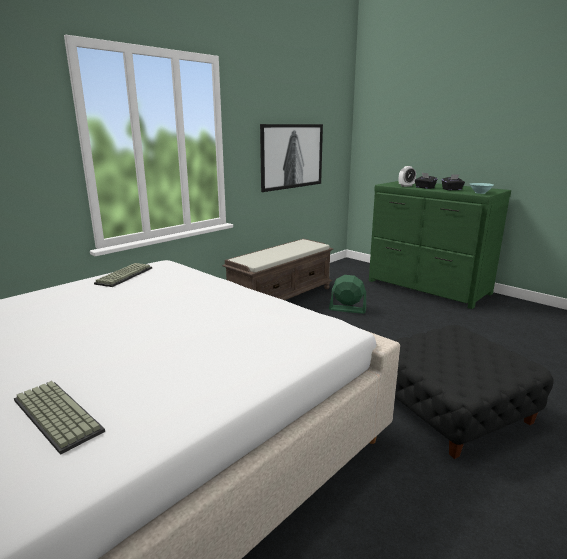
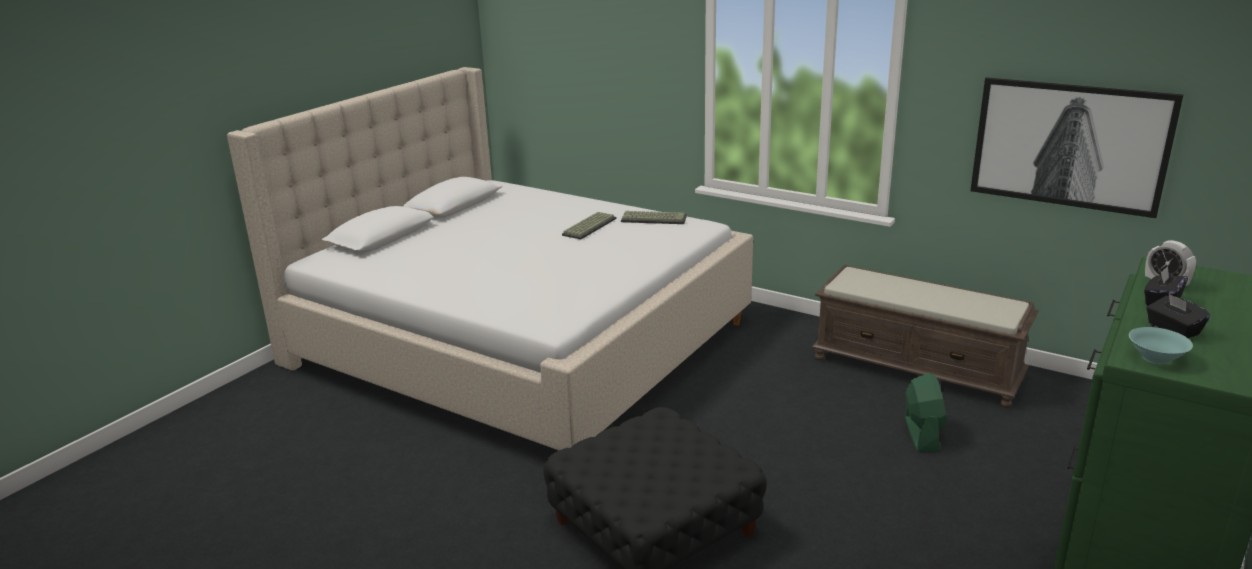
camera: 80 degrees right, 5 degrees up
keyboard [14,381,105,455] -> keyboard moved to [562,212,616,239]

